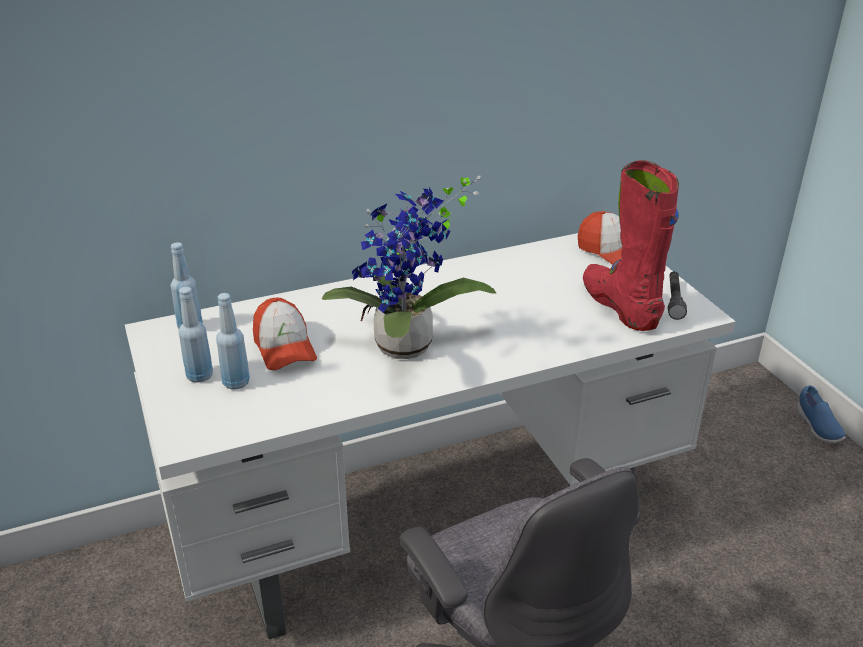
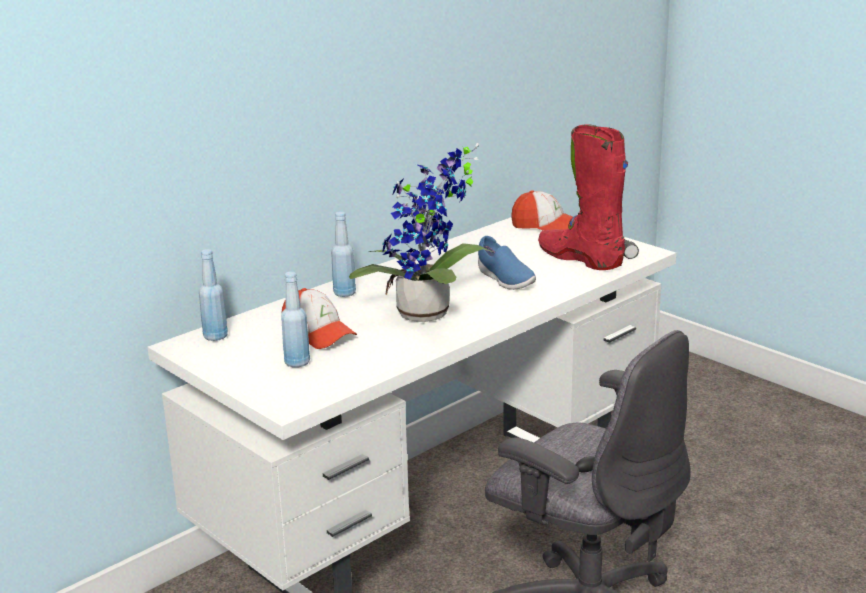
camera: 20 degrees left, 10 degrees down
blue bottle [178,287,213,383] -> blue bottle moved to [331,211,356,297]
blue shoe [797,385,846,443] -> blue shoe moved to [478,236,536,290]

